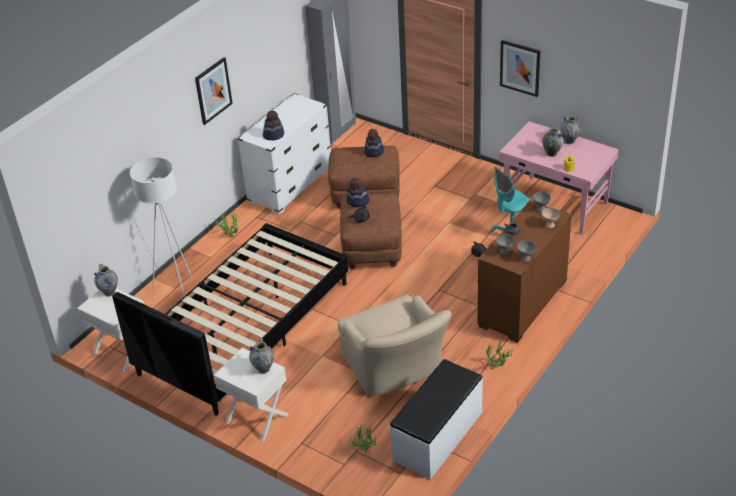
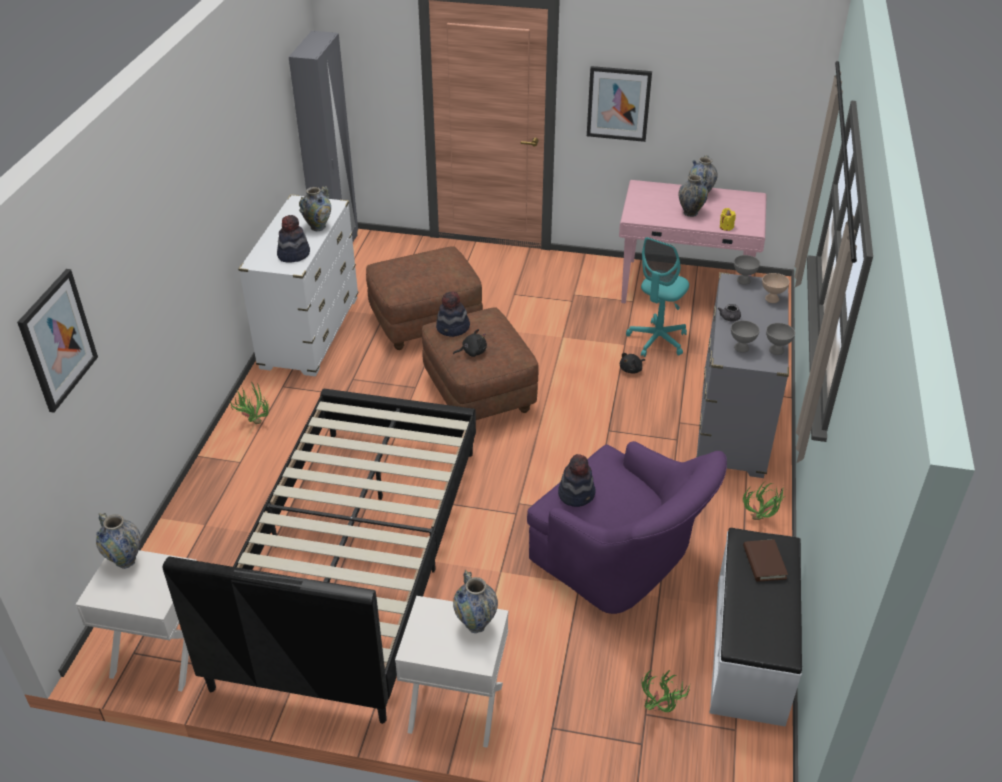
camera: 25 degrees left, 0 degrees up
white floor lamp [130,157,191,296] -> none
picture [195,57,233,125] -> picture moved to [17,269,98,413]
beige armchair [338,295,452,395] -> purple armchair [527,441,727,614]
hat [364,129,384,157] -> hat moved to [558,454,596,507]
brown dresser [477,200,572,343] -> grey dresser [696,272,789,478]
none -> vase [299,186,331,231]
none -> brown book [743,539,788,582]

